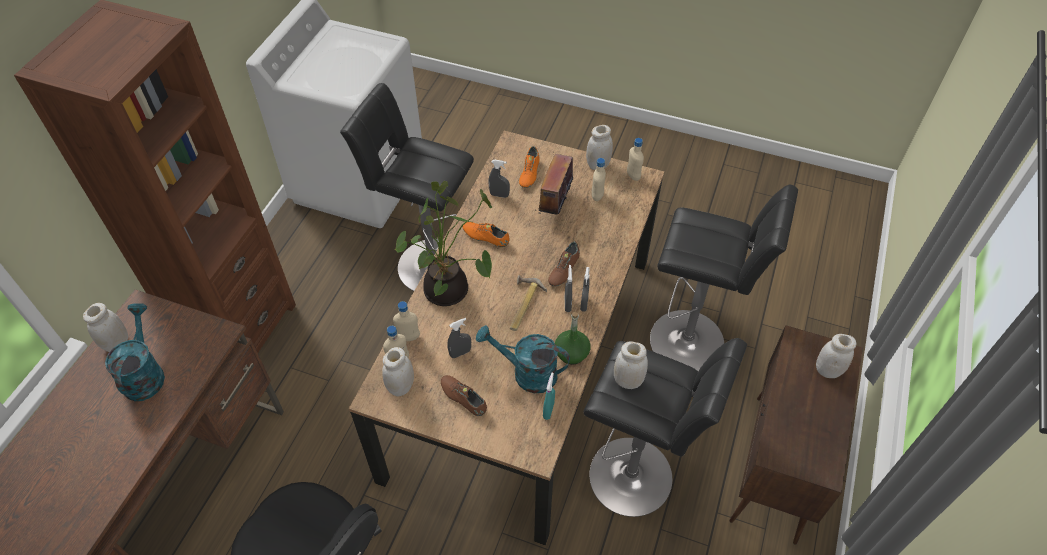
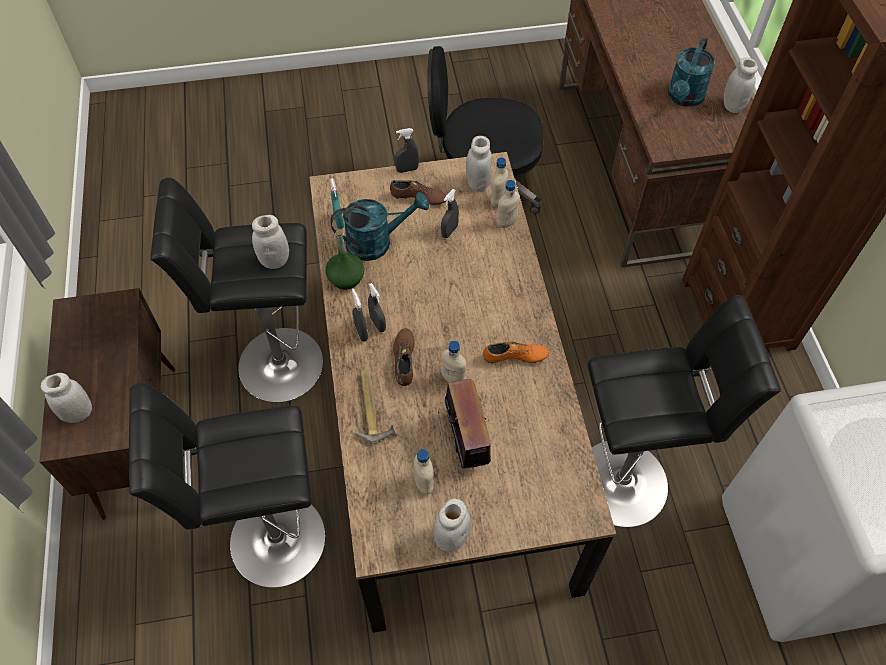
camera: 150 degrees right, 5 degrees up
turquoise watering can [105,303,165,402] -> turquoise watering can turned 60 degrees clockwise [668,37,715,107]
potted plant [395,181,492,306] -> none
grey spray bottle [489,160,510,198] -> grey spray bottle moved to [395,128,419,173]
hammer [510,275,547,331] -> hammer moved to [355,370,397,444]
orange shoe [519,146,540,188] -> none
beige bottle [627,138,644,181] -> beige bottle moved to [441,341,466,383]

